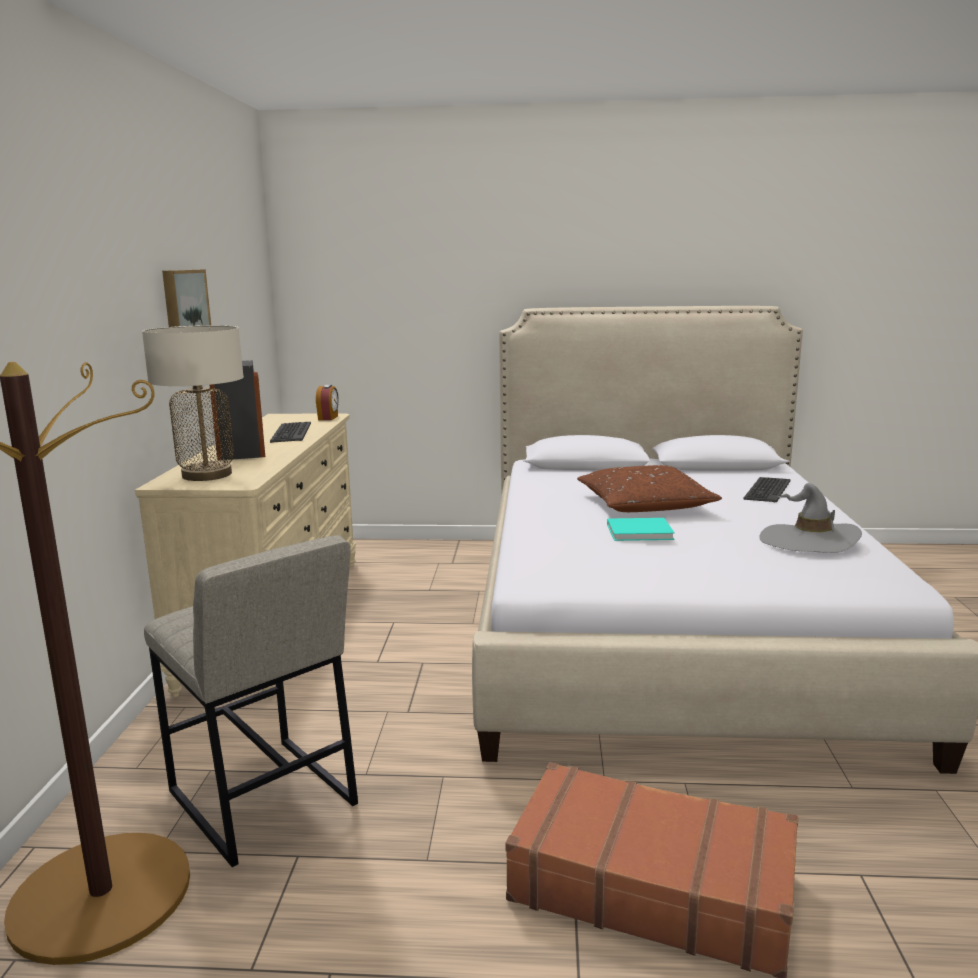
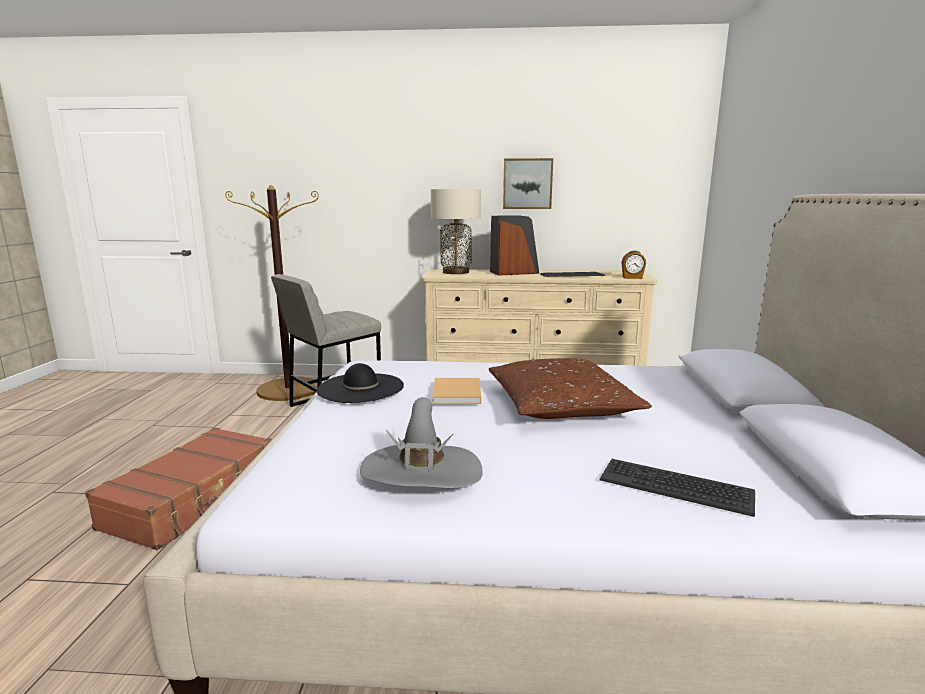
camera: 90 degrees right, 0 degrees up
turquoise book [607,518,675,541] -> beige book [432,378,481,404]
none -> black hat [317,363,404,403]

